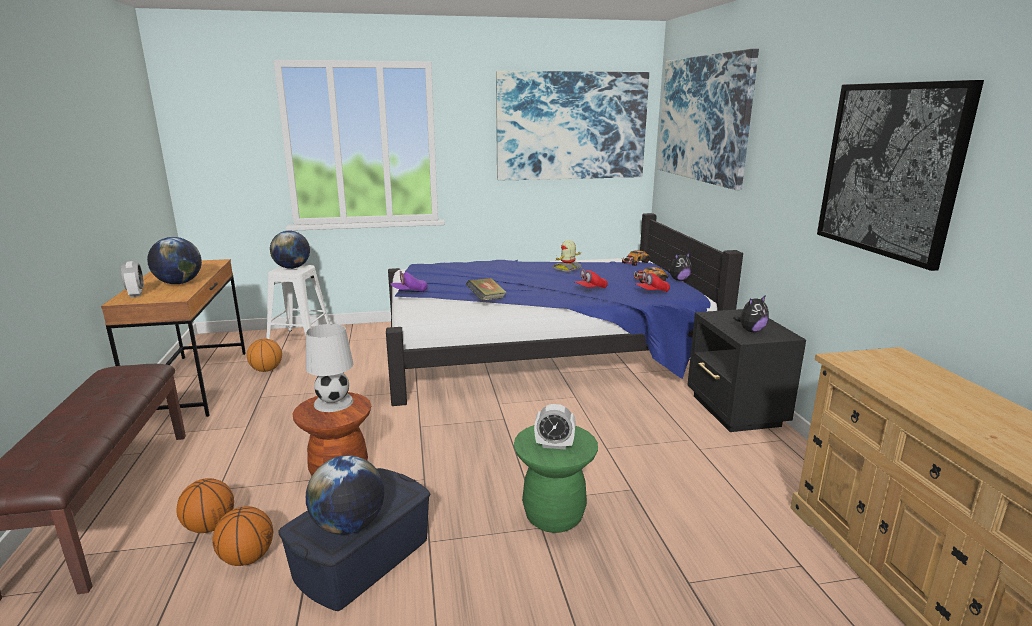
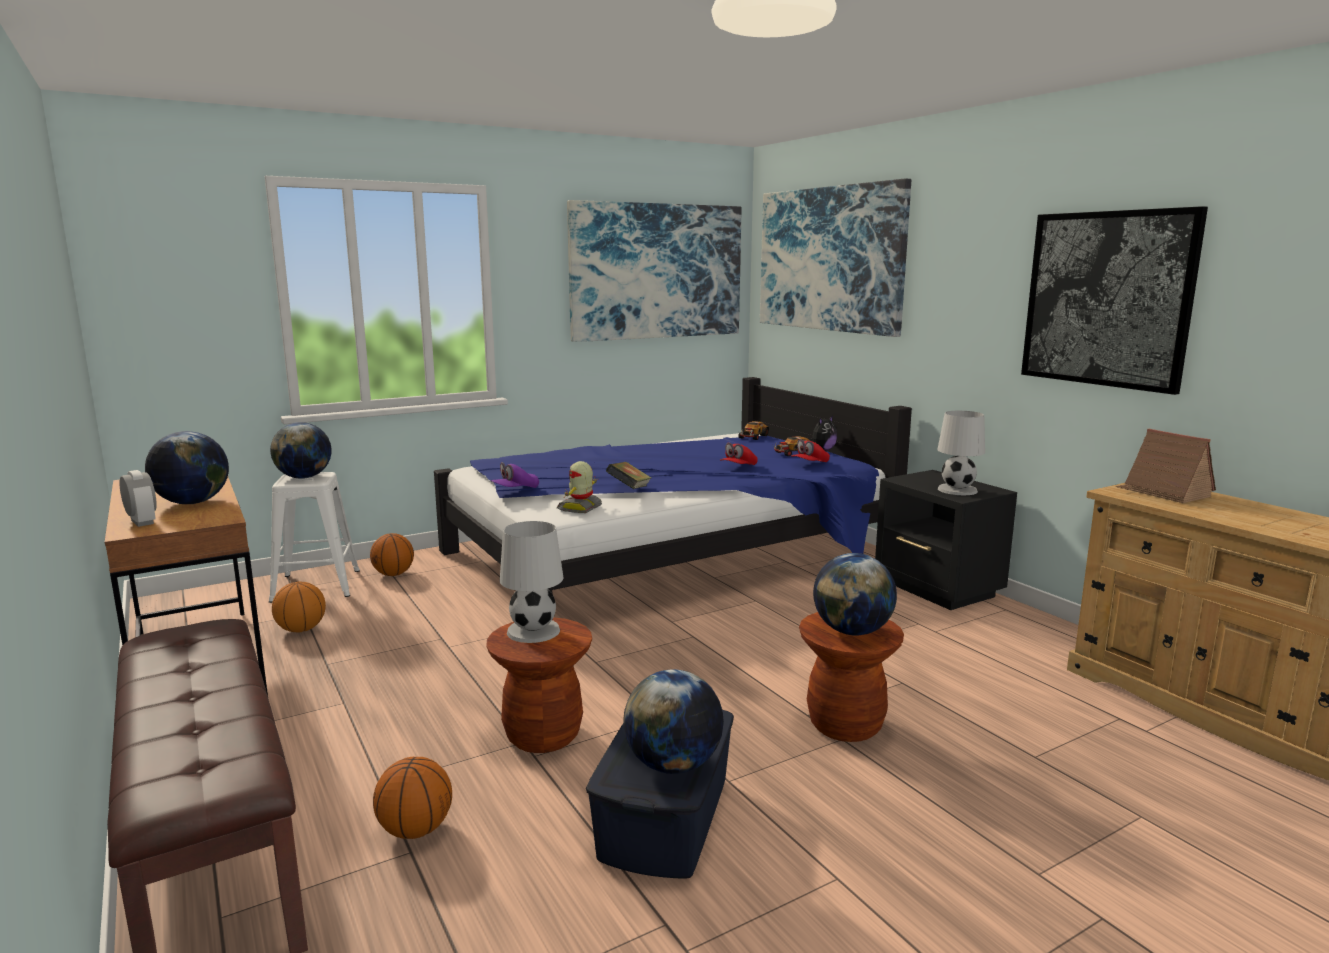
camera: 20 degrees left, 5 degrees down
basketball [212,506,273,566] -> basketball moved to [370,533,414,576]
green stool [514,425,598,533] -> brown stool [799,612,904,742]
alarm clock [534,404,576,450] -> globe [813,553,897,636]
toy robot [553,240,582,272] -> toy robot moved to [557,461,602,513]
plush toy [733,295,769,332] -> white table lamp [937,411,985,495]
none -> toy house [1116,429,1216,503]

